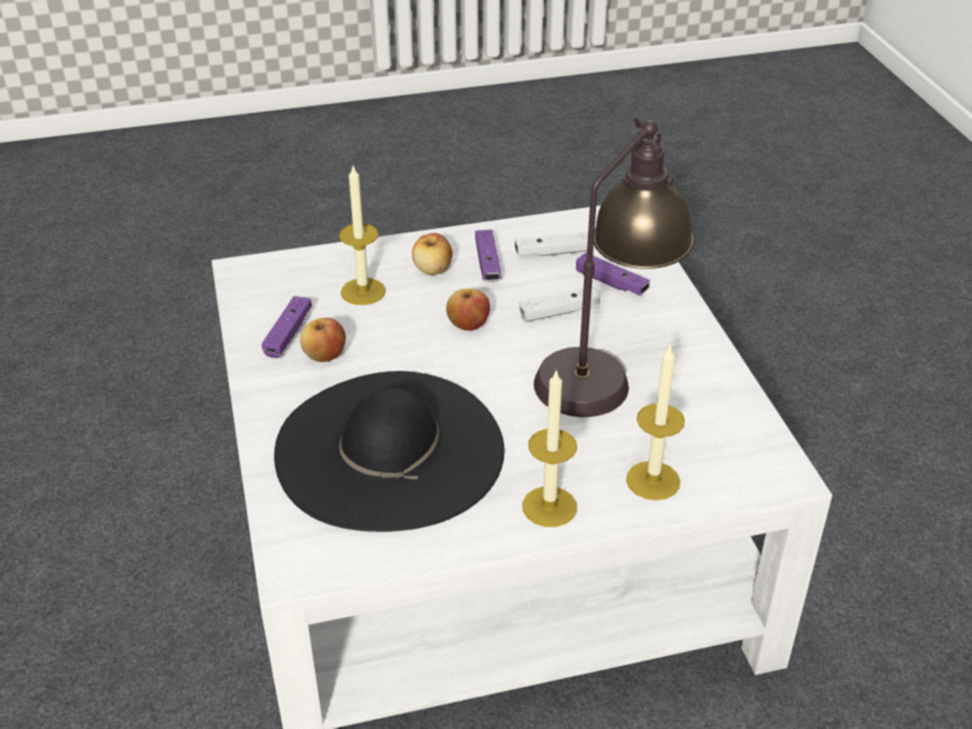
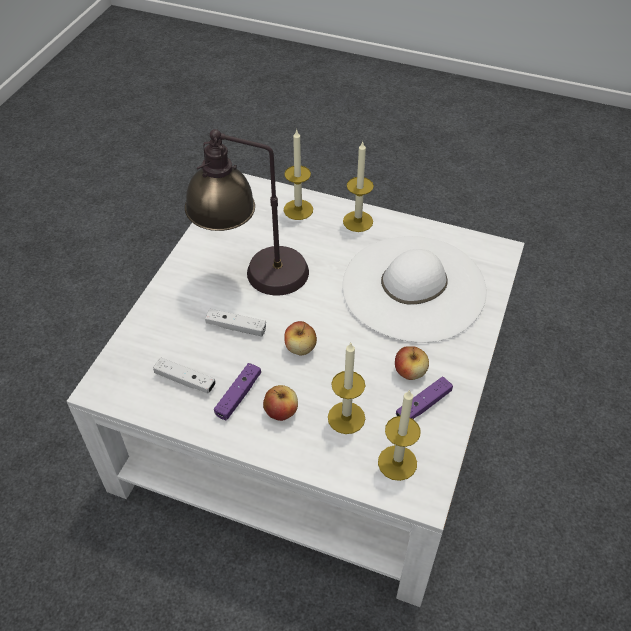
camera: 145 degrees left, 10 degrees up
black hat [274,371,505,532] -> white hat [342,236,487,343]
purple game controller [576,253,650,295] -> none
none -> candle [378,390,421,481]

